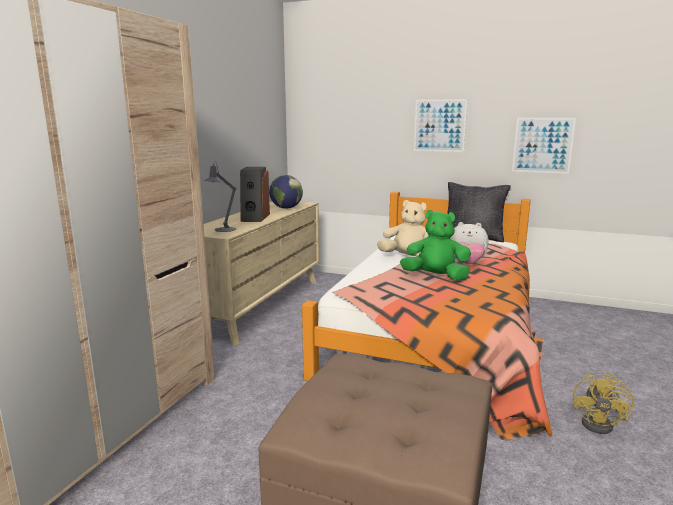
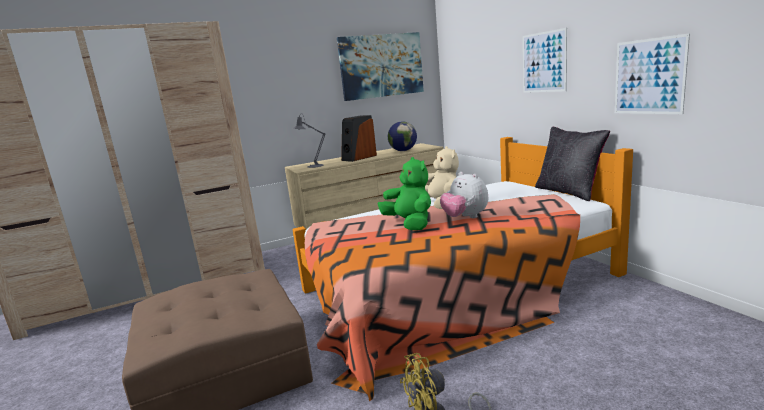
camera: 45 degrees right, 0 degrees up
none -> picture [337,32,424,101]

